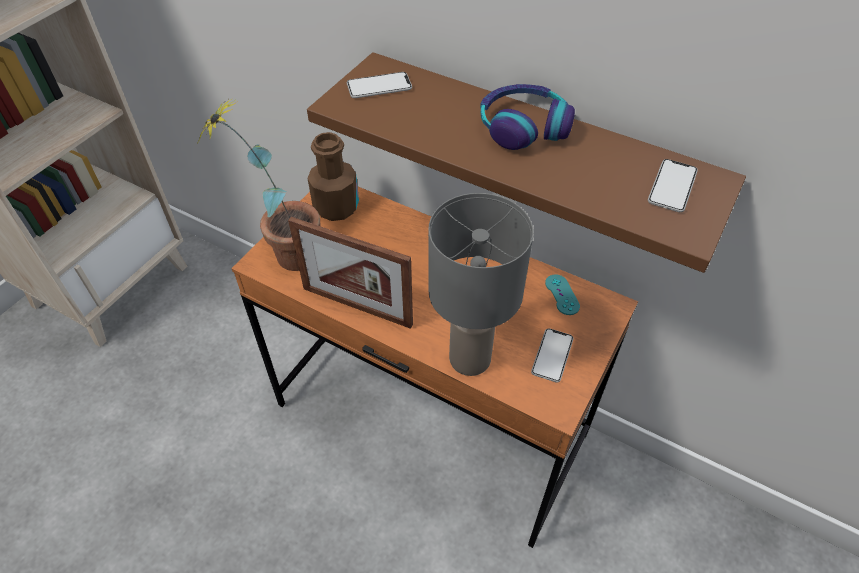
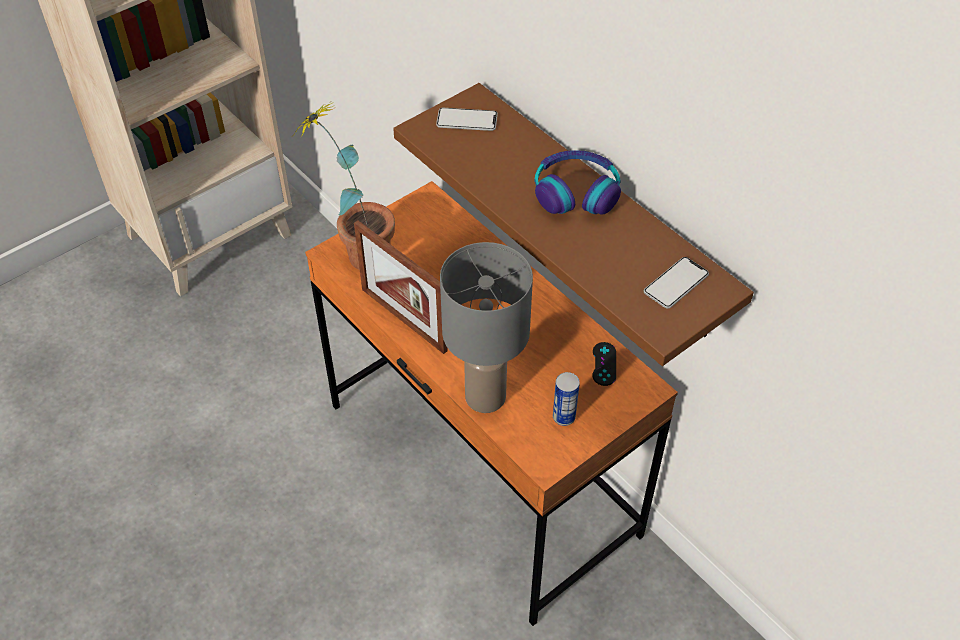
camera: 20 degrees right, 0 degrees up
brown bottle [307,132,359,221] -> none
phone [531,328,574,382] -> can [553,372,580,426]
turquoise game controller [545,274,580,315] -> black game controller [592,342,616,386]

